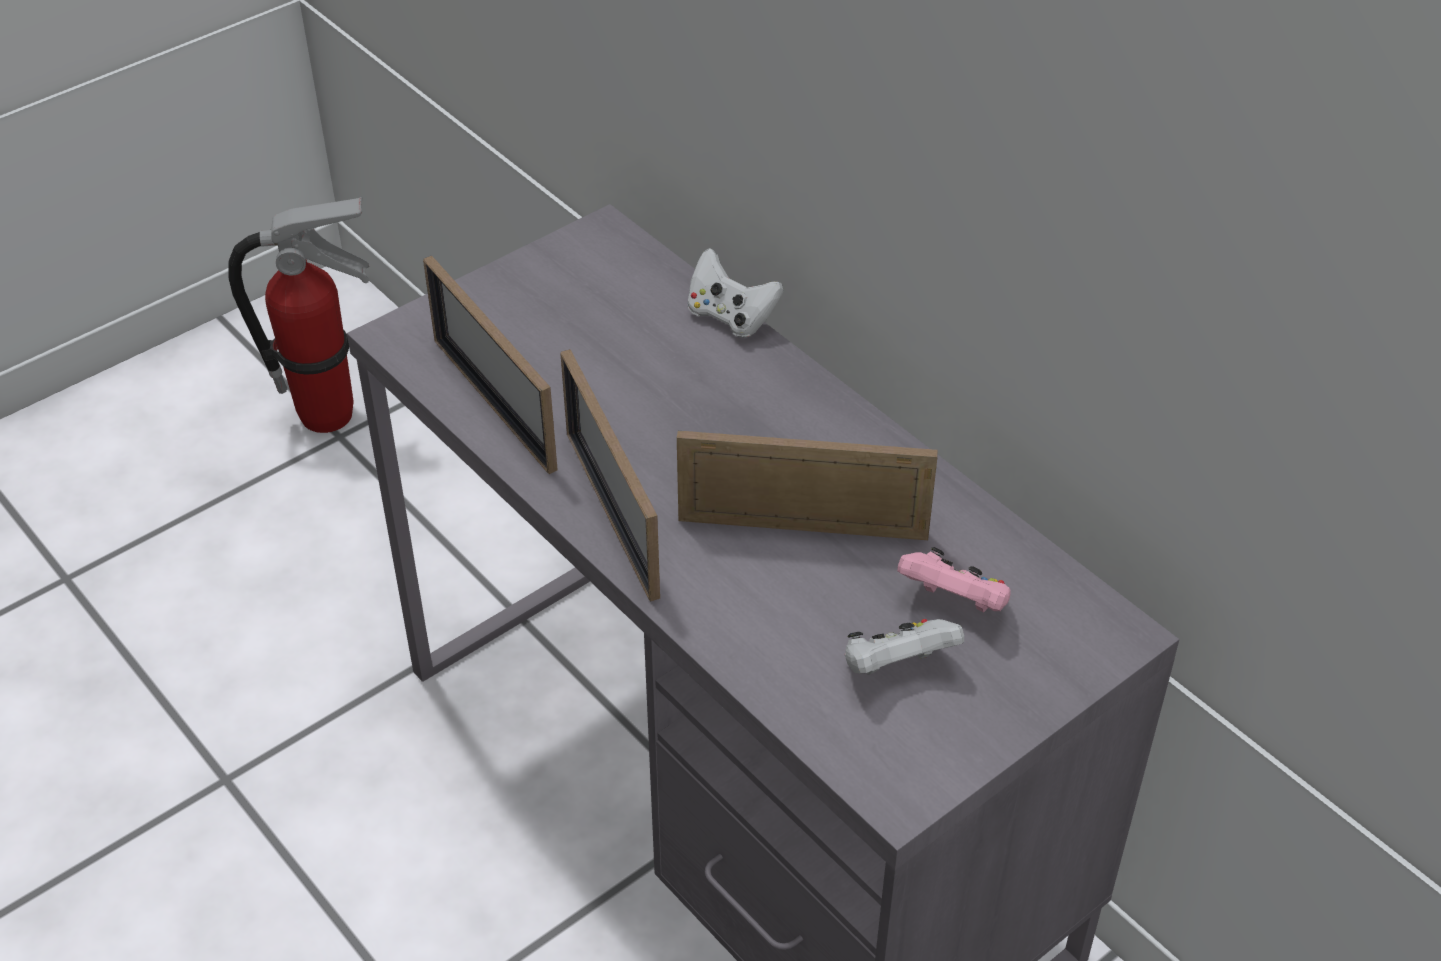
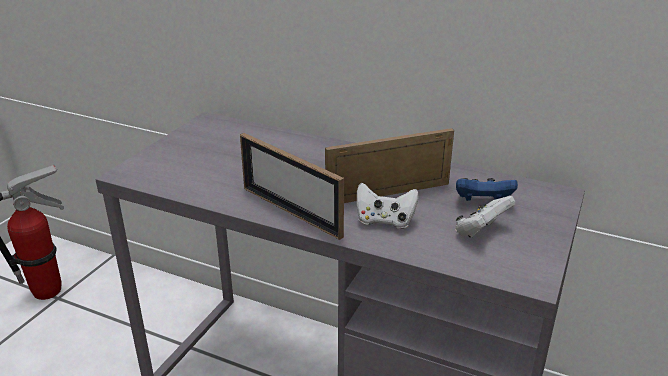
camera: 25 degrees left, 15 degrees down
picture frame [423,255,558,474] -> none
white game controller [688,248,784,338] -> white game controller moved to [357,183,419,229]
pink game controller [897,547,1011,613] -> blue game controller [456,178,518,201]

